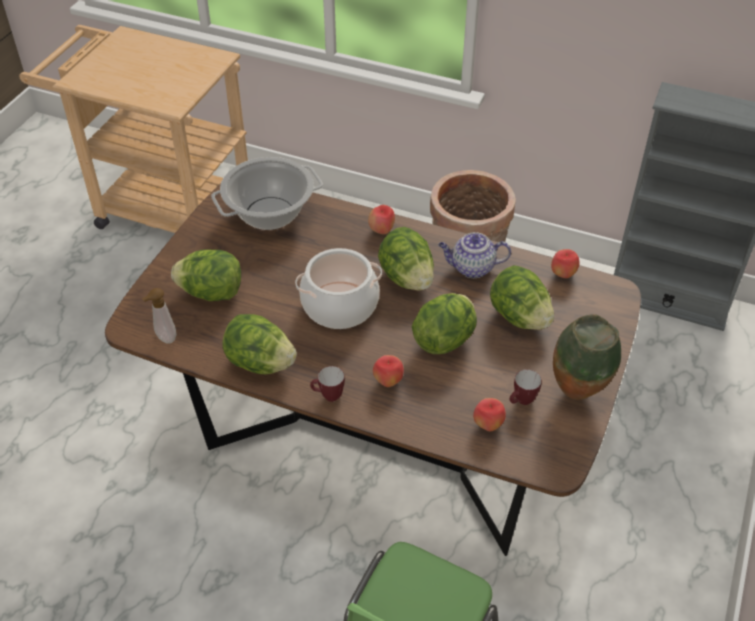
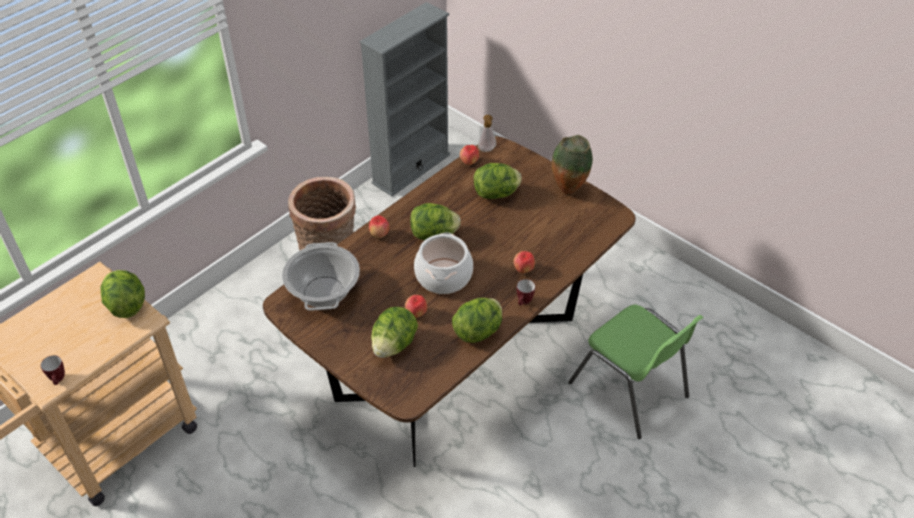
camera: 70 degrees left, 0 degrees up
soap dispenser [142,288,176,344] -> soap dispenser moved to [478,115,496,152]
lettuce [411,293,477,354] -> lettuce moved to [100,270,145,318]
teapot [438,232,511,278] -> none
apple [473,398,506,431] -> apple moved to [405,295,427,318]
mug [509,369,542,405] -> mug moved to [41,355,65,385]

